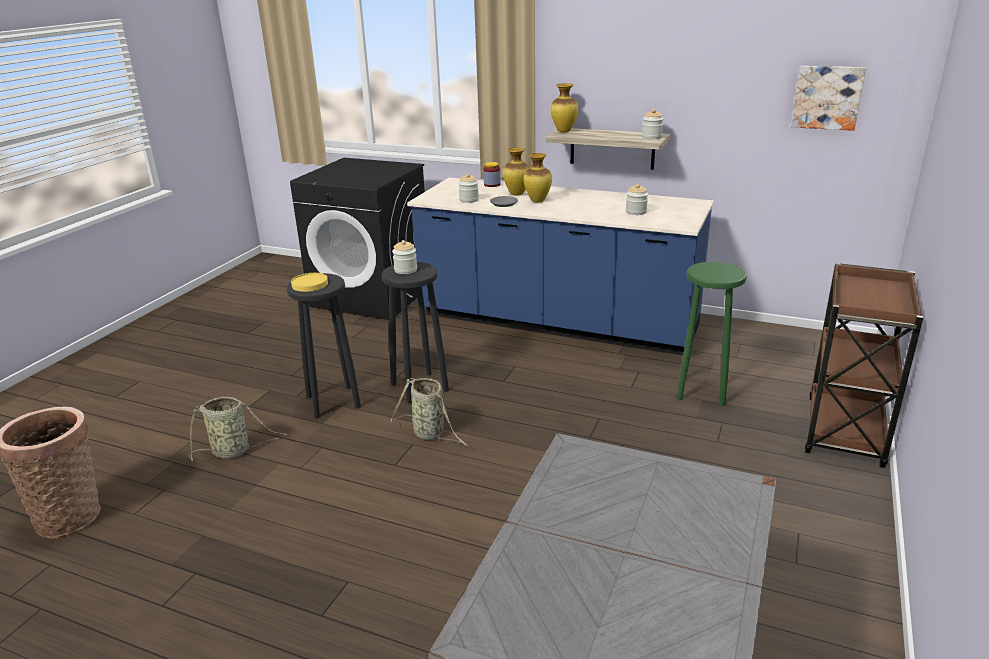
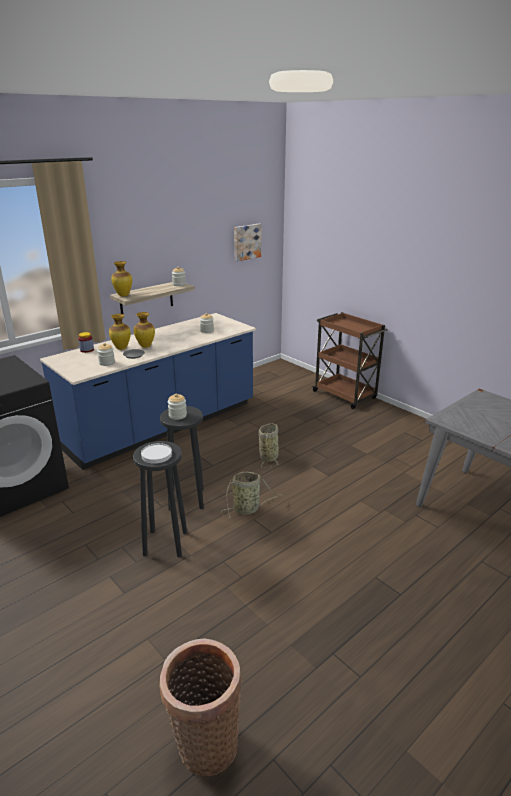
camera: 65 degrees left, 0 degrees up
basket [189,397,287,461] -> basket moved to [258,423,279,467]
yellow plate [291,273,328,292] -> white plate [141,443,172,464]
green stool [677,262,747,406] -> none

